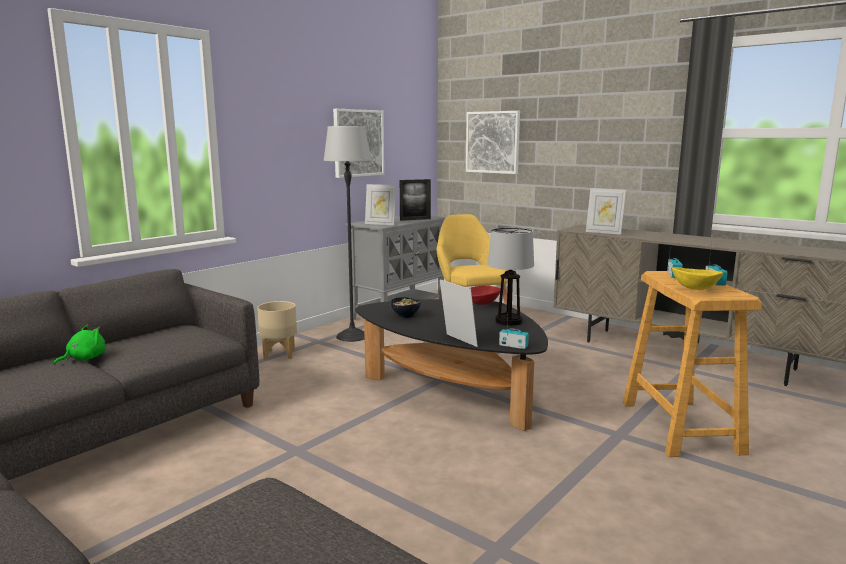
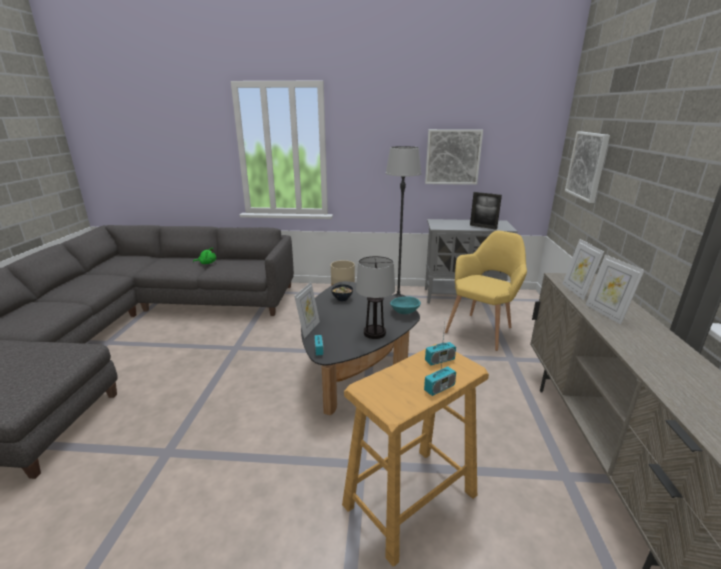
camera: 55 degrees right, 10 degrees up
picture frame [365,184,396,225] -> picture frame moved to [585,255,645,324]
red bowl [470,285,501,305] -> turquoise bowl [390,296,421,314]
yellow bowl [672,267,723,290] -> none

